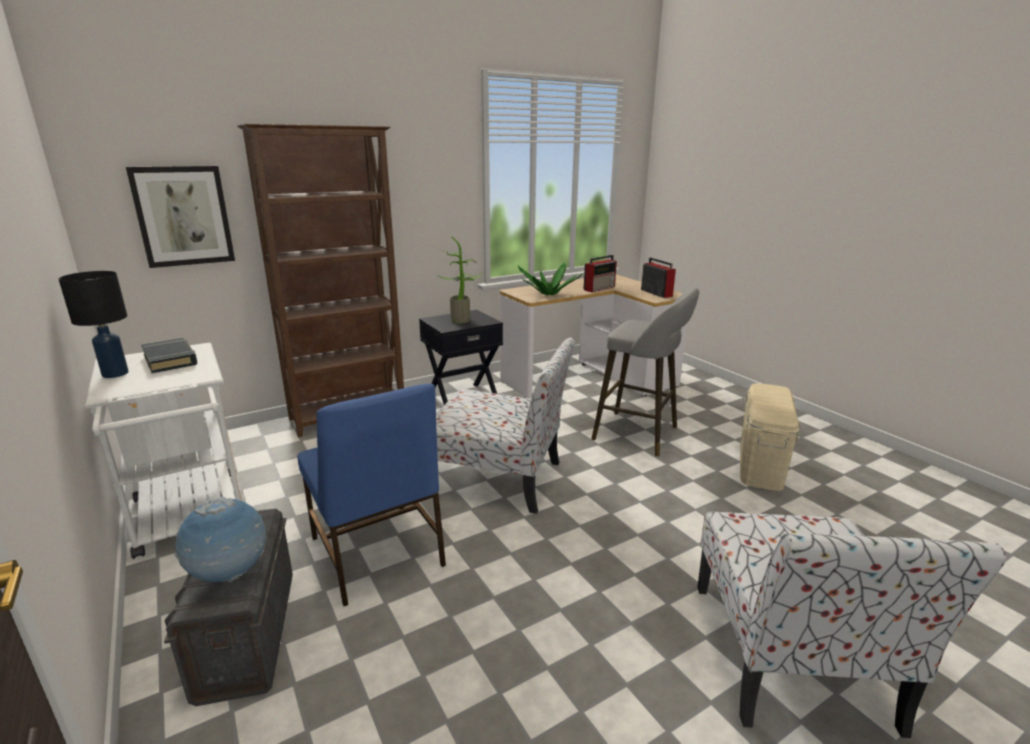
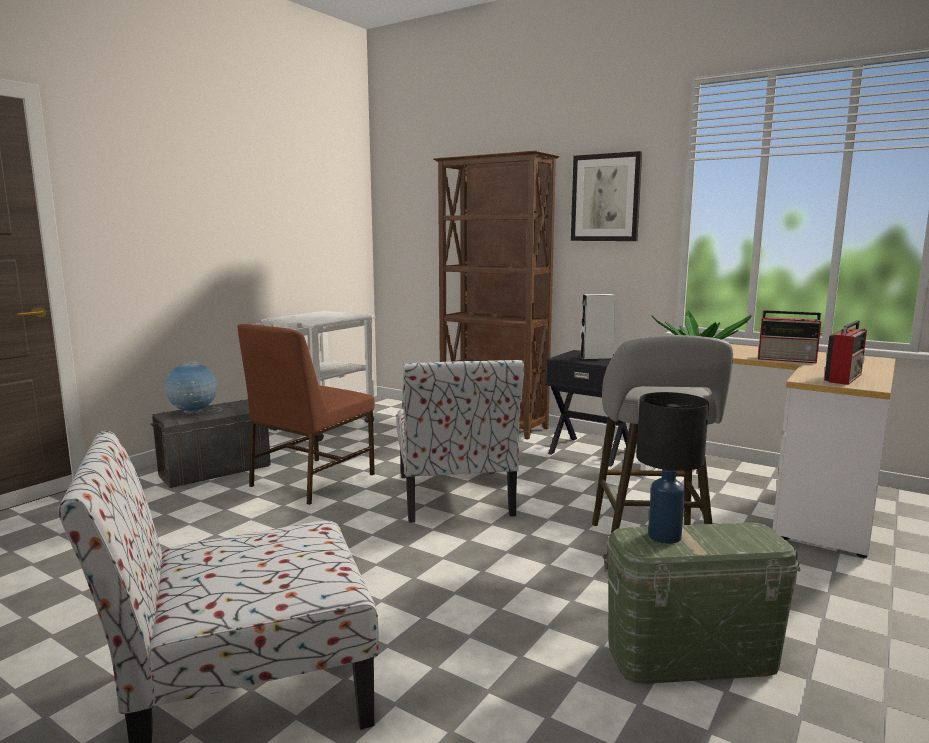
camera: 65 degrees right, 10 degrees down
black table lamp [59,271,128,378] -> black table lamp moved to [636,392,709,544]
picture [126,166,235,268] -> picture moved to [571,151,642,241]
black book [142,338,197,373] -> none
blue chair [297,384,446,606] -> brown chair [238,324,375,505]
potted plant [437,237,483,323] -> white speaker [580,294,616,360]
beige storage box [740,383,800,491] -> green storage box [603,523,801,684]

